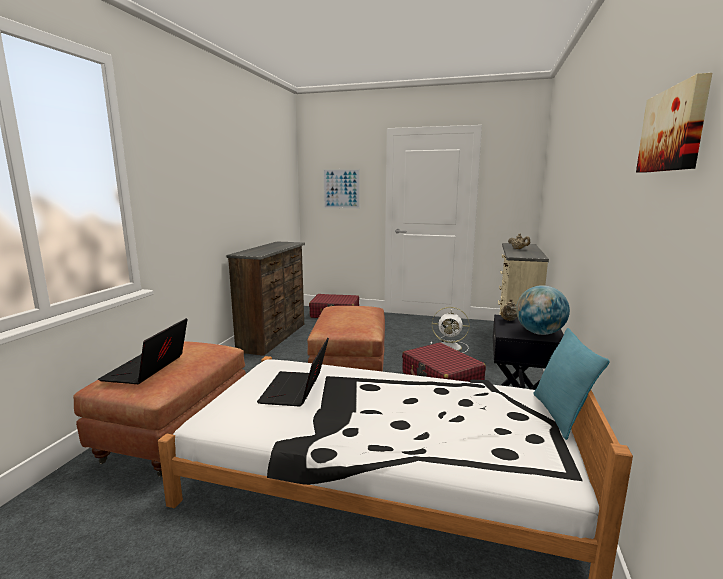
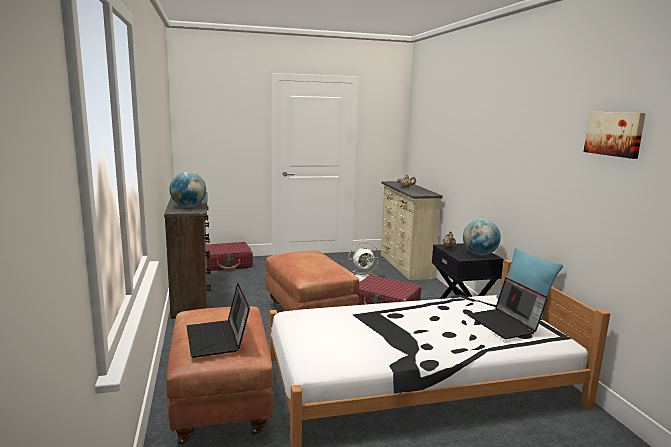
camera: 30 degrees left, 0 degrees up
laptop [257,338,329,407] -> laptop moved to [468,277,548,339]
picture [323,169,360,209] -> none
none -> globe [170,172,206,207]

